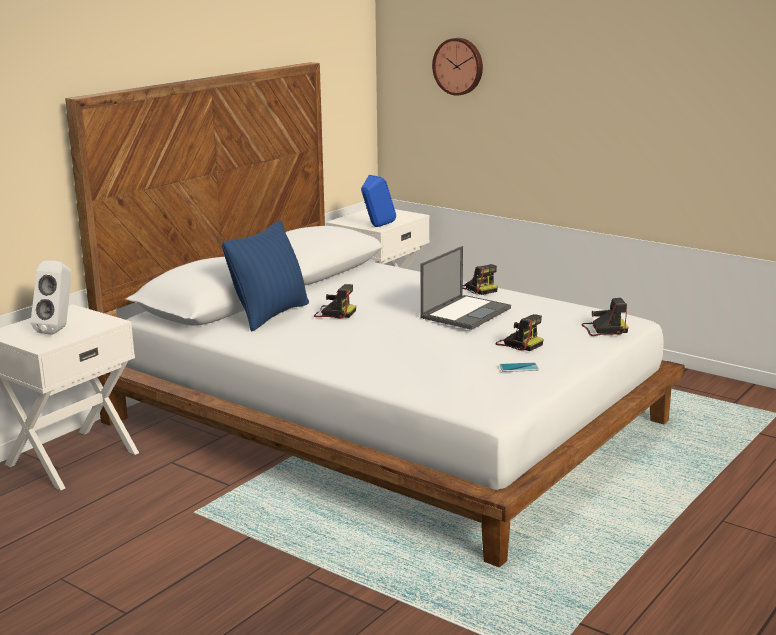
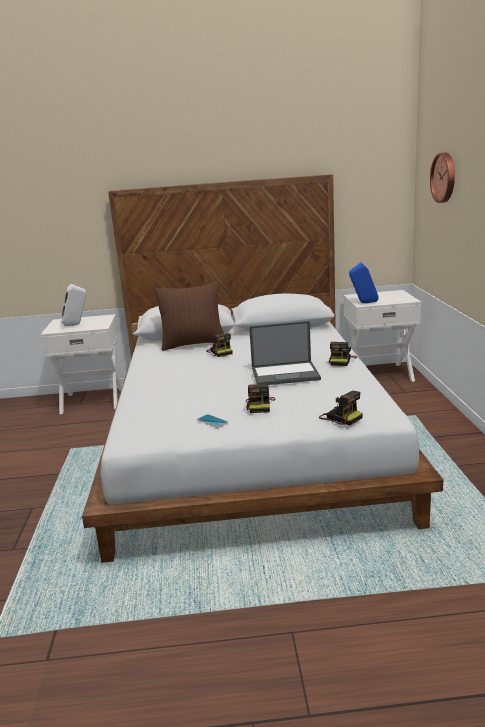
camera: 50 degrees right, 0 degrees up
blue pillow [222,221,309,331] -> brown pillow [155,282,224,351]

